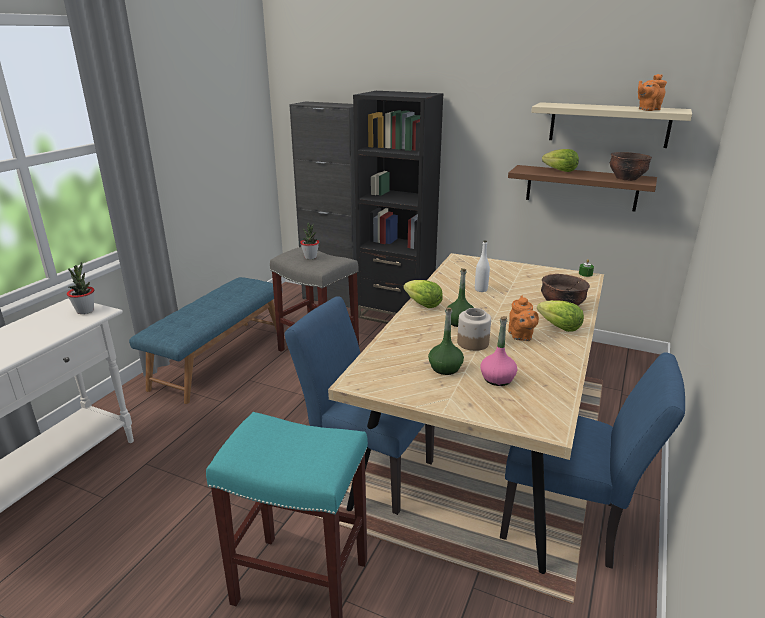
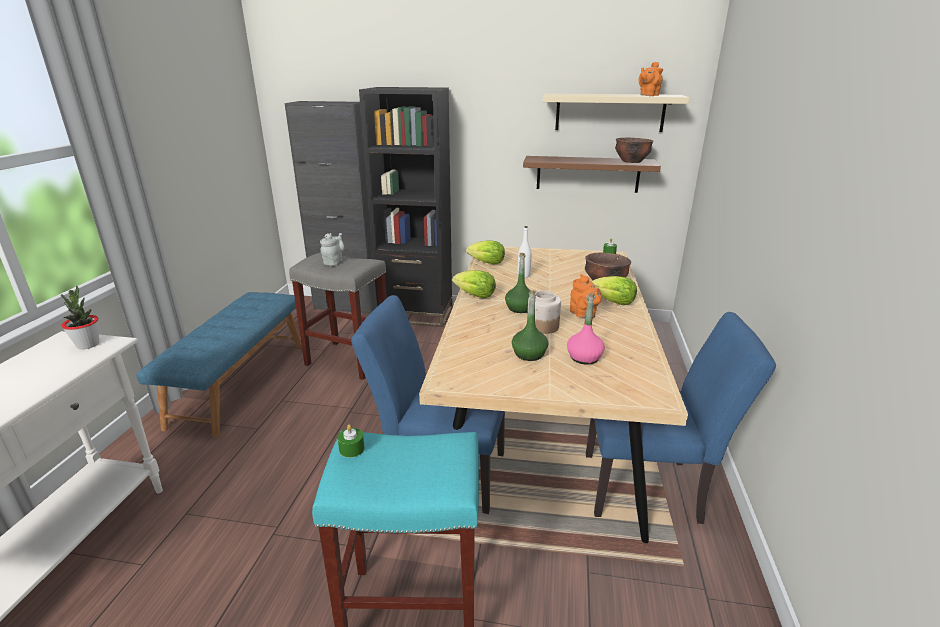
camera: 15 degrees left, 0 degrees up
potted plant [300,223,319,259] -> grey teapot [320,233,344,266]
lettuce [542,149,579,172] -> lettuce moved to [466,240,505,265]
none -> green candle [337,425,365,457]

